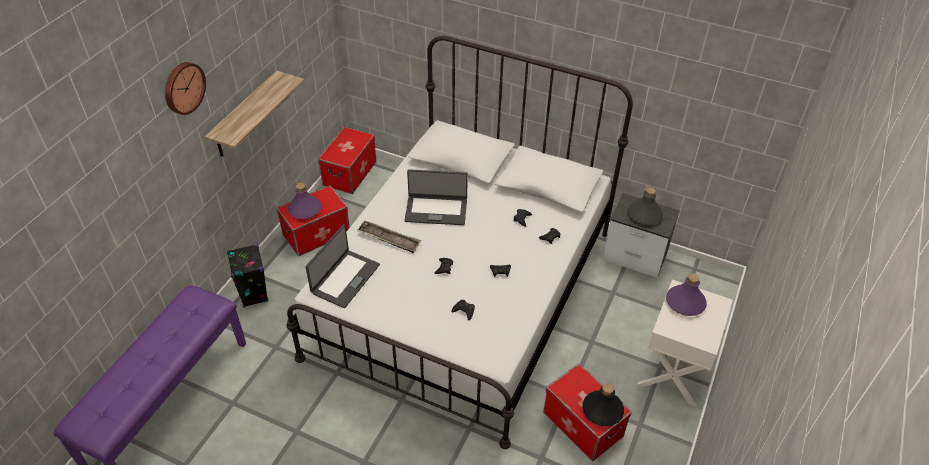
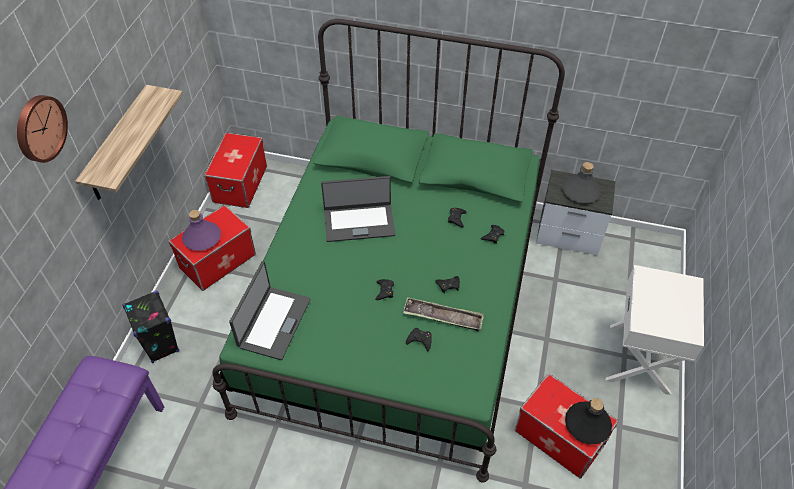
camera: 10 degrees left, 5 degrees up
white bed [287,36,633,449] -> green bed [212,19,565,483]
tray [357,220,421,253] -> tray moved to [403,297,484,331]
purple bottle [666,273,707,316] -> none

